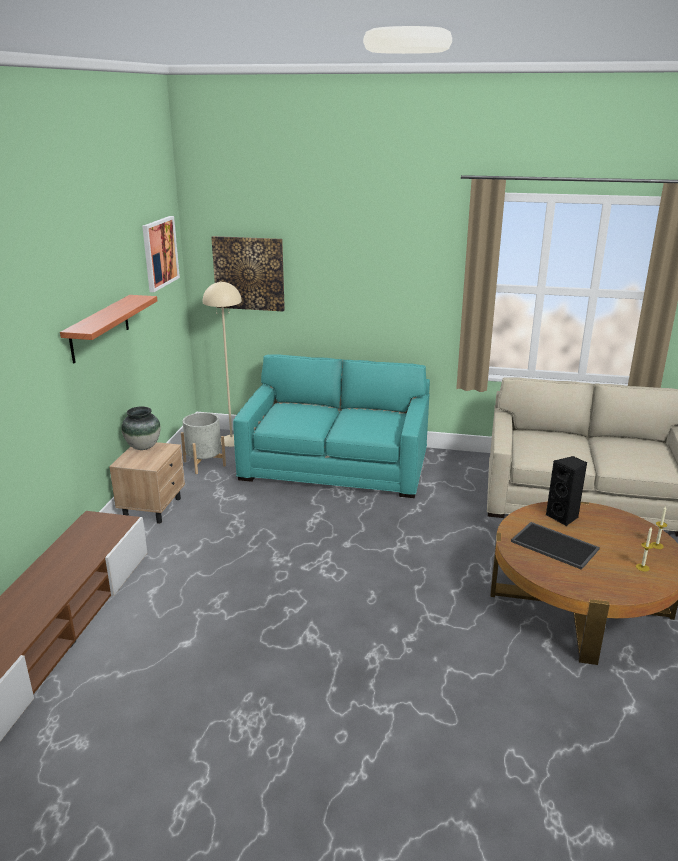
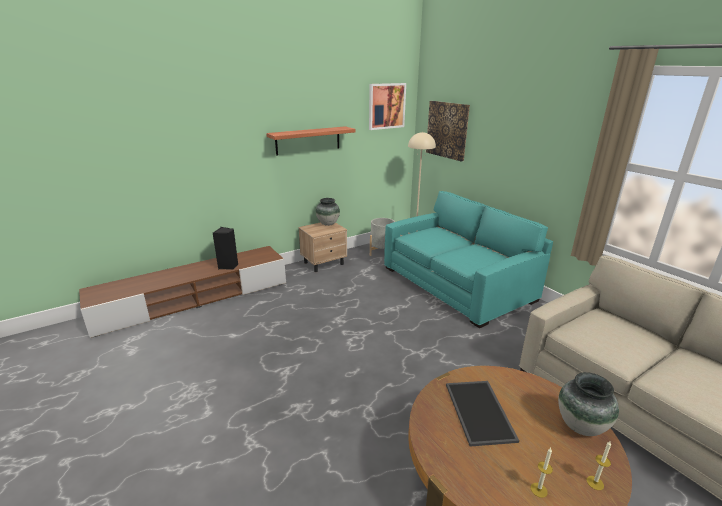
camera: 45 degrees right, 0 degrees up
black speaker [546,456,587,527] -> black speaker moved to [213,227,238,269]
none -> vase [558,372,619,436]

